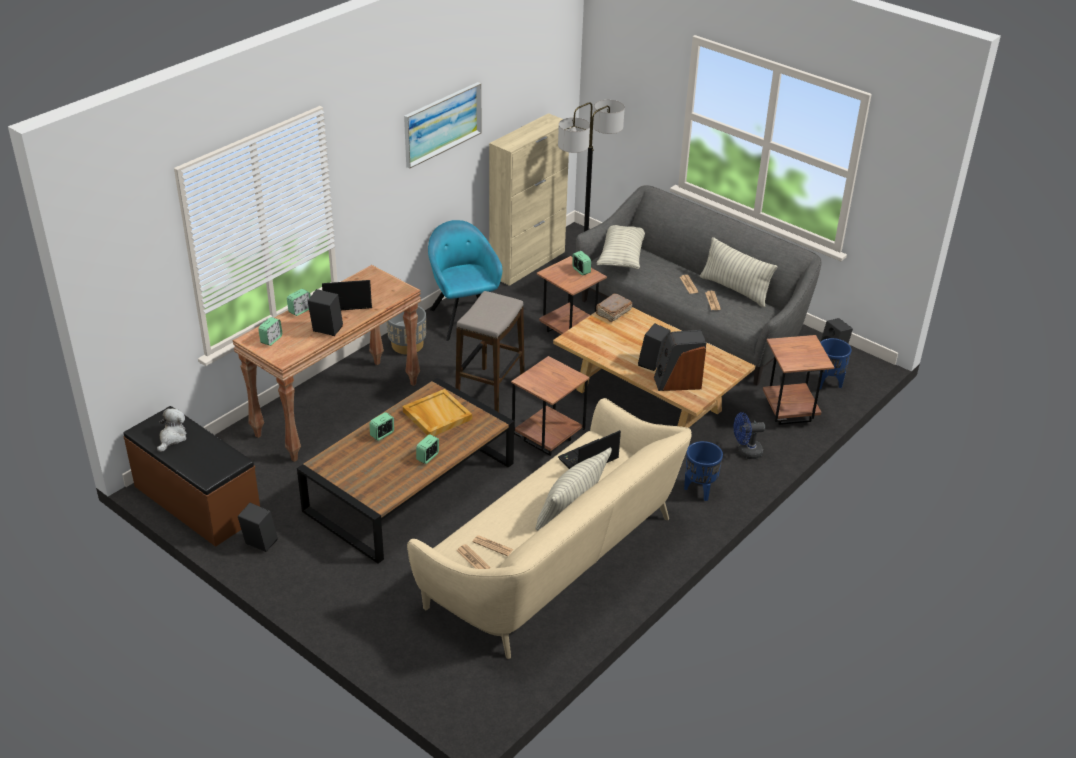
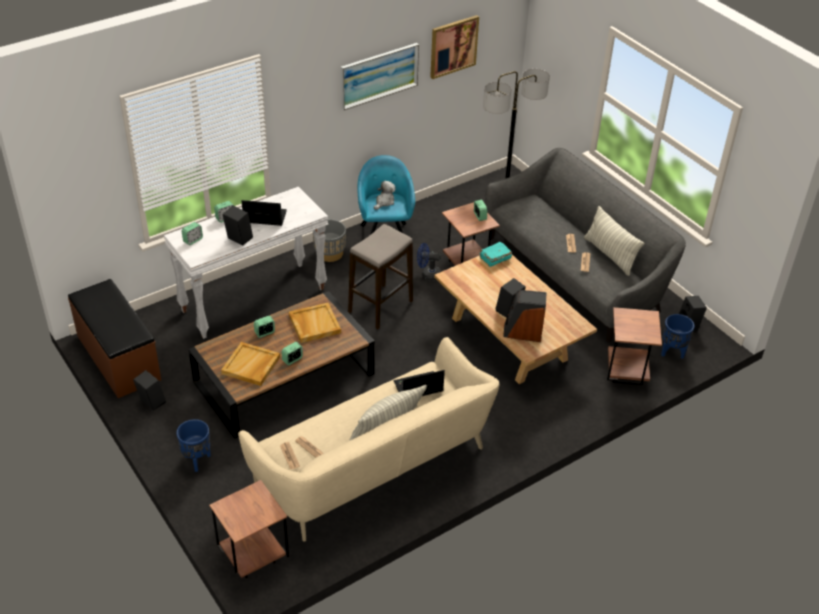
camera: 15 degrees right, 5 degrees up
plush toy [157,408,187,452] -> plush toy moved to [374,181,396,210]
brown console table [233,265,421,462] -> white console table [164,187,328,339]
beige cabinet [489,113,569,286] -> none
brown side table [511,356,589,456] -> brown side table moved to [209,480,289,578]
brown book [596,293,632,322] -> turquoise book [480,242,512,267]
pillow [597,225,645,269] -> none
blue planter [684,441,723,501] -> blue planter moved to [176,419,211,472]
blue fan [734,412,765,459] -> blue fan moved to [417,243,441,281]
none -> beige tray [221,342,280,386]
none -> picture [430,15,479,79]

